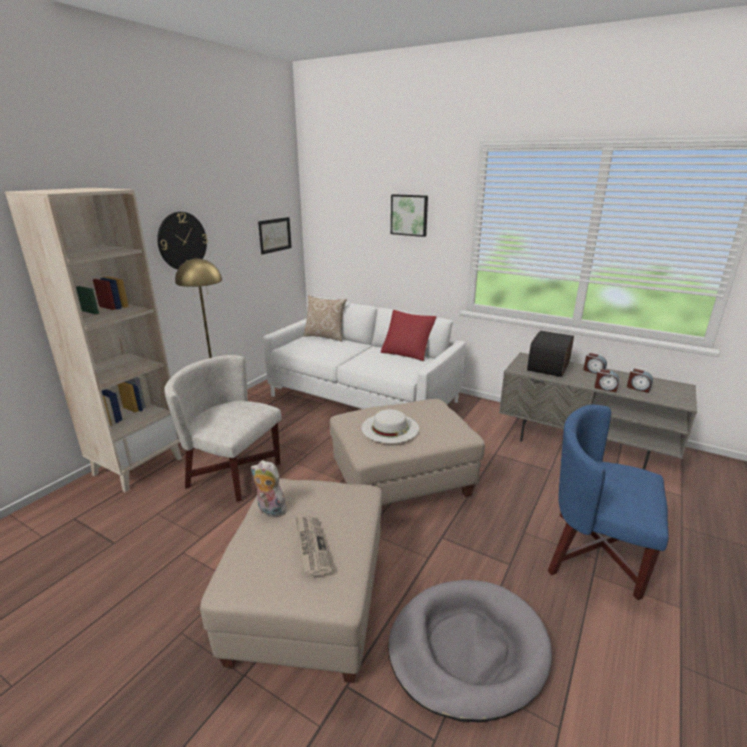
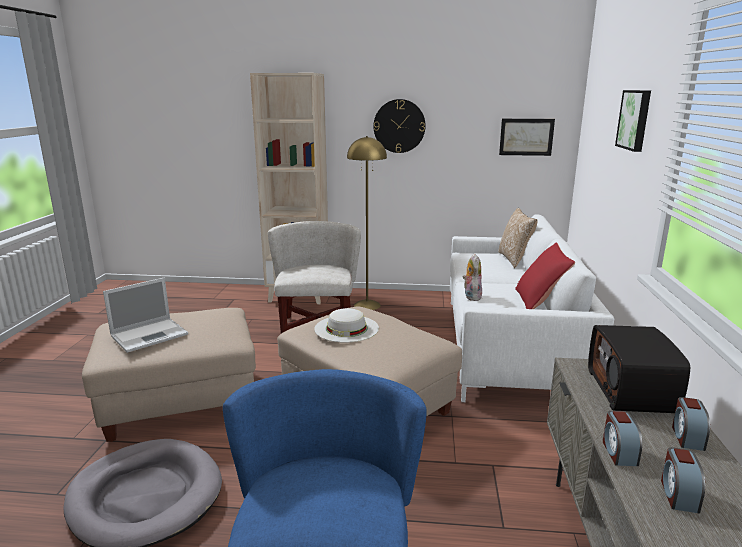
camera: 65 degrees right, 5 degrees down
plush toy [251,460,288,517] -> plush toy moved to [463,253,482,301]
newspaper [296,516,332,576] -> laptop [103,278,188,353]
radio [527,331,574,377] -> radio turned 90 degrees counterclockwise [588,325,690,413]

